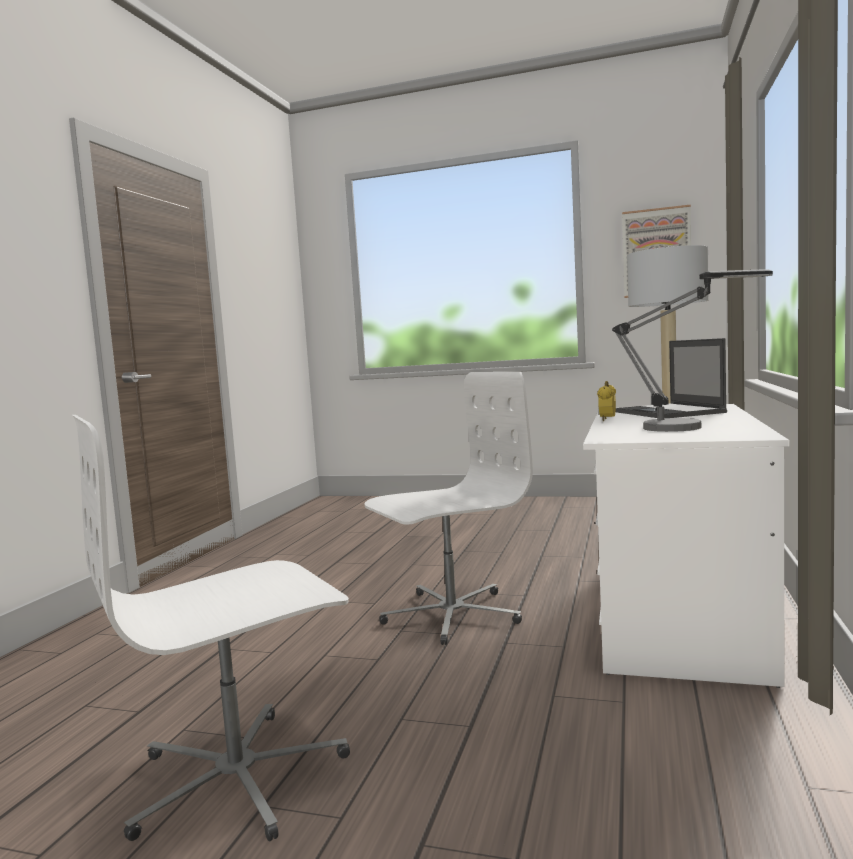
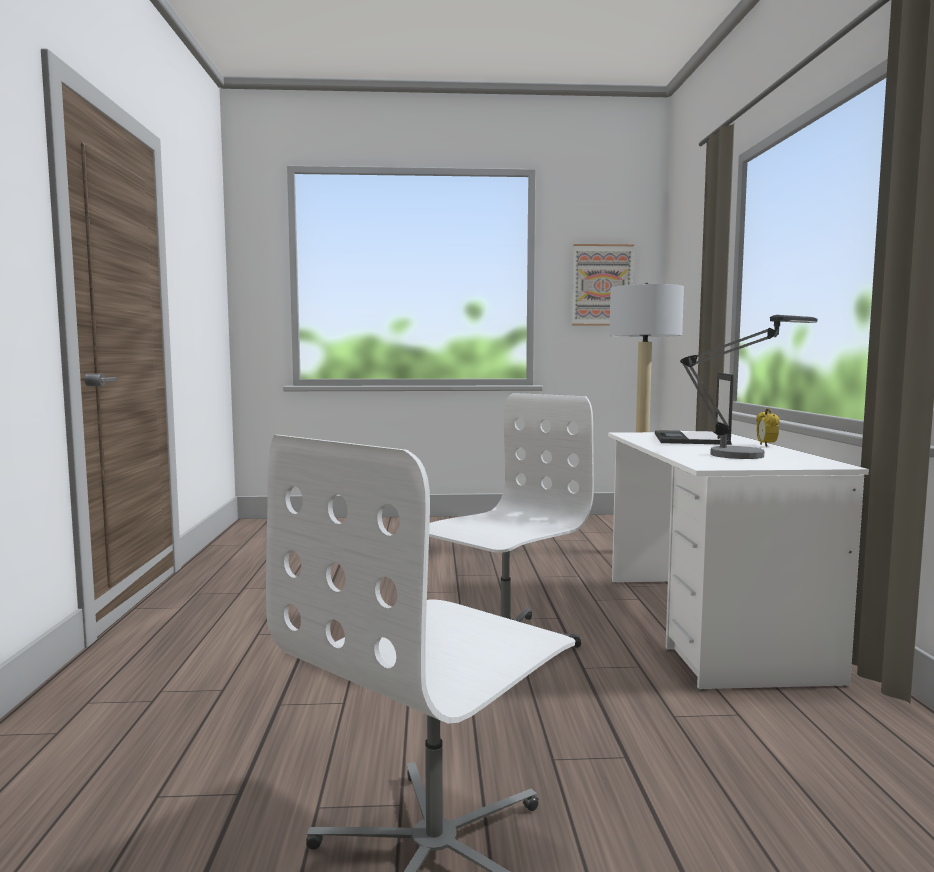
camera: 20 degrees left, 0 degrees up
alarm clock [597,381,616,421] -> alarm clock moved to [756,408,780,447]
laptop [616,338,727,418] -> laptop turned 45 degrees clockwise [655,373,734,445]

